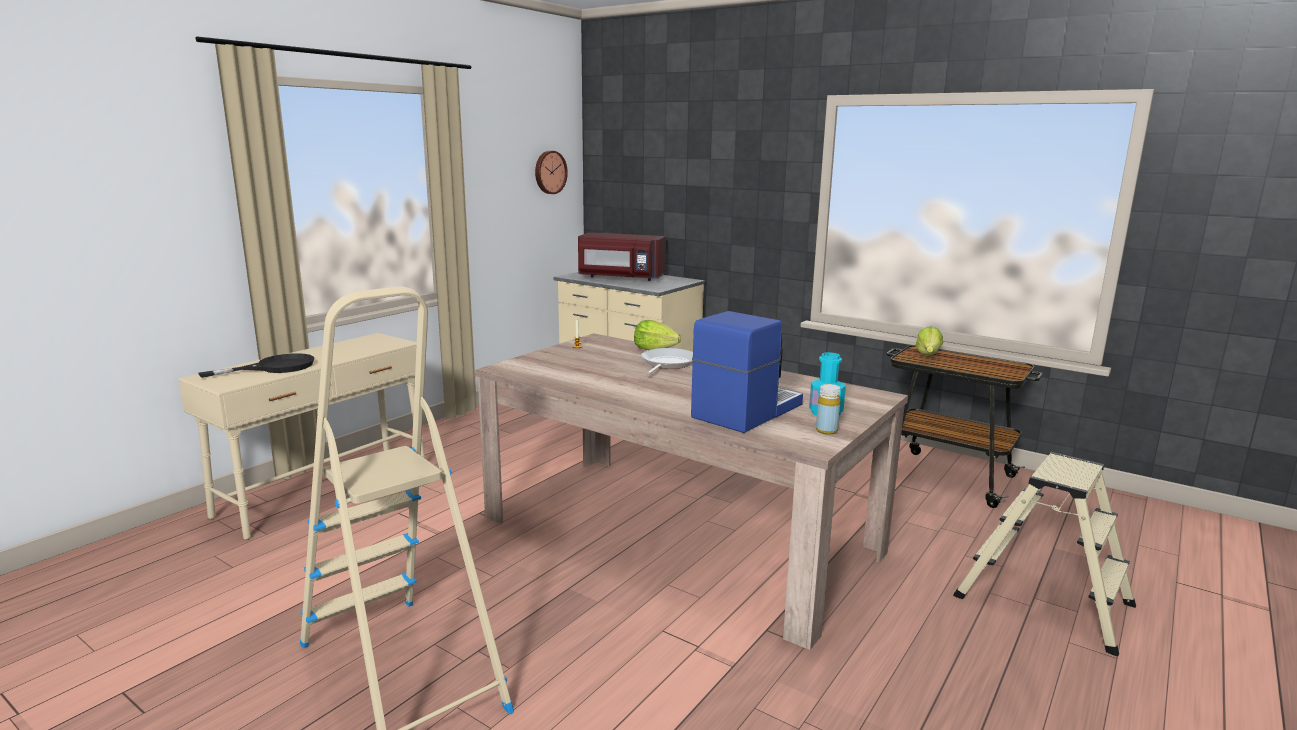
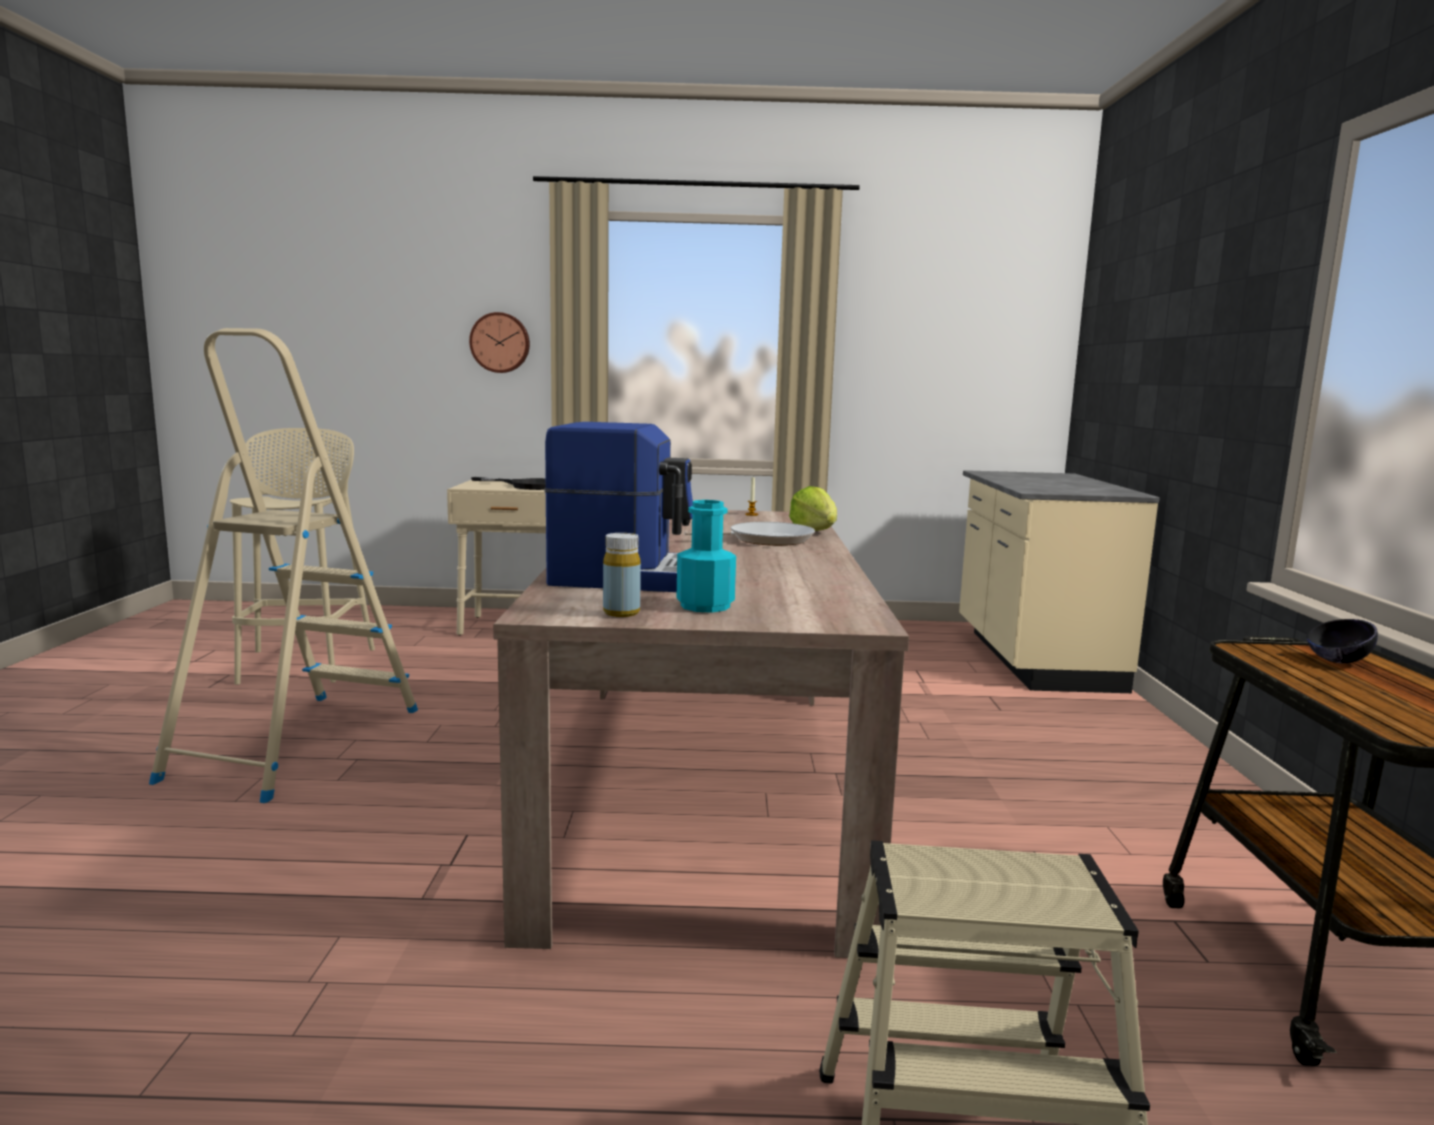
camera: 55 degrees right, 5 degrees down
wall clock [535,151,568,194] -> wall clock moved to [469,312,530,373]
red microwave [578,233,666,281] -> none
lettuce [916,326,943,355] -> black bowl [1306,619,1378,663]
none -> beige stool [230,428,375,685]

